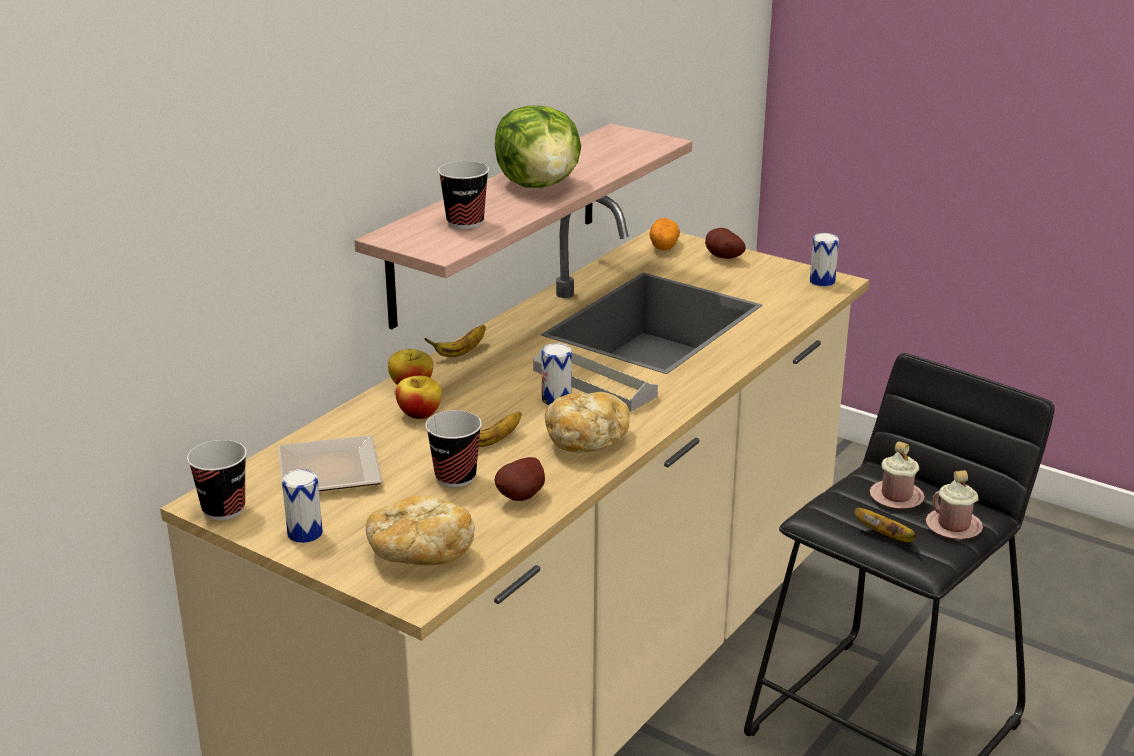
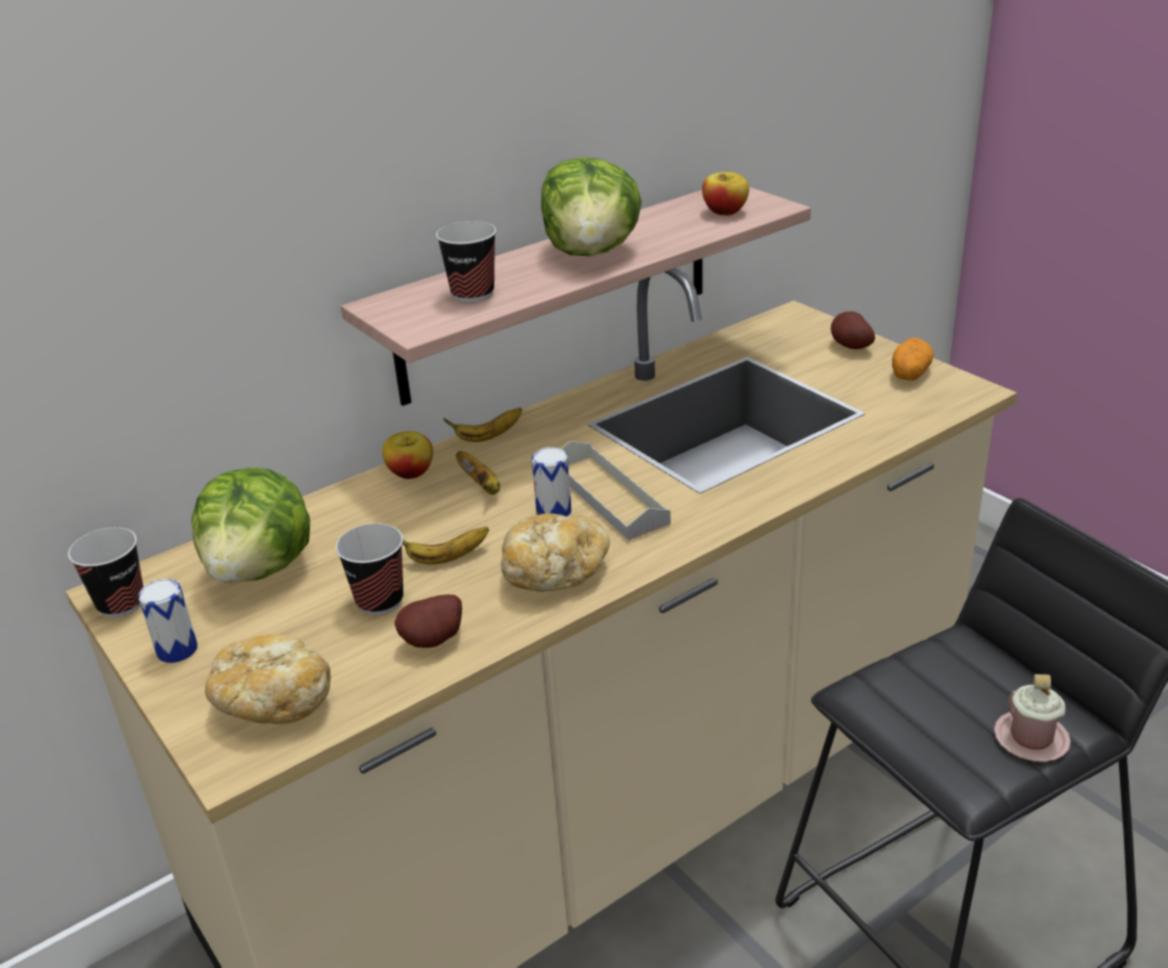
camera: 20 degrees right, 5 degrees up
plate [278,435,383,491] -> lettuce [191,467,310,583]
apple [395,376,442,419] -> apple moved to [702,172,749,216]
potato [649,218,680,250] -> potato moved to [892,338,934,380]
can [810,233,839,287] -> none
banana [854,508,917,542] -> banana moved to [456,451,500,495]
pink mug [870,442,925,509] -> none

